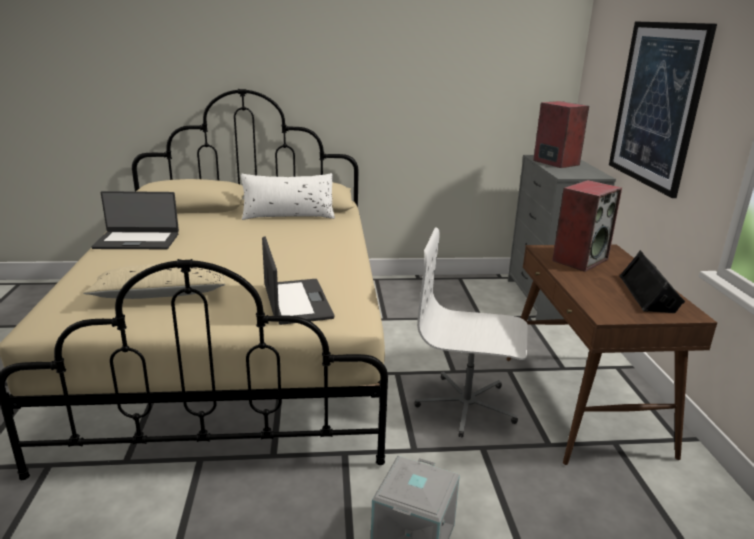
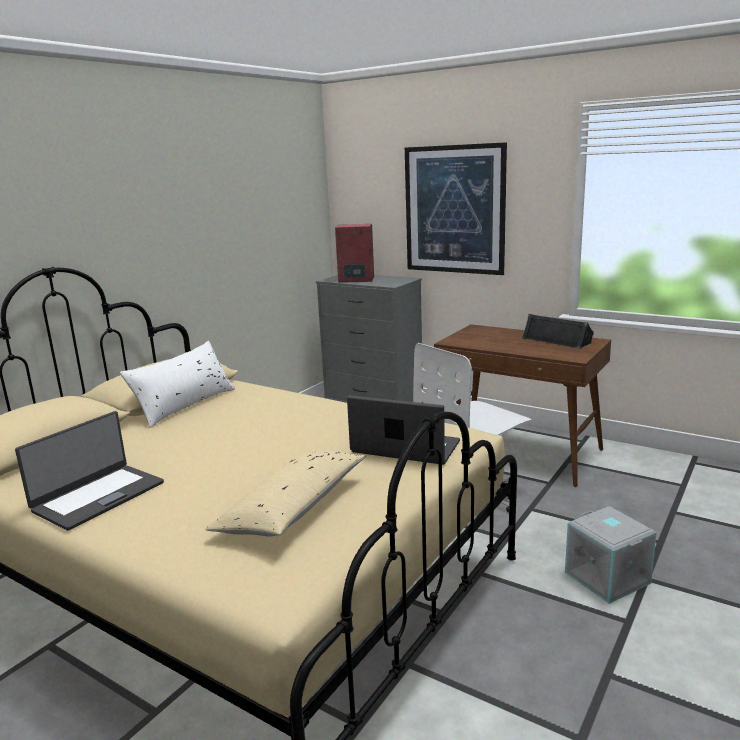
camera: 50 degrees left, 5 degrees down
speaker [552,180,622,272] -> none

